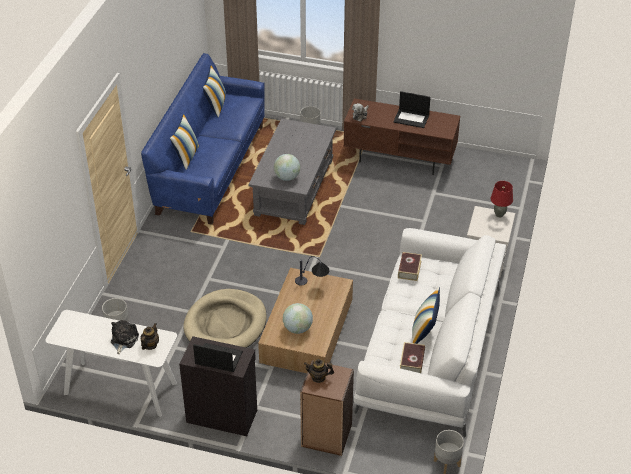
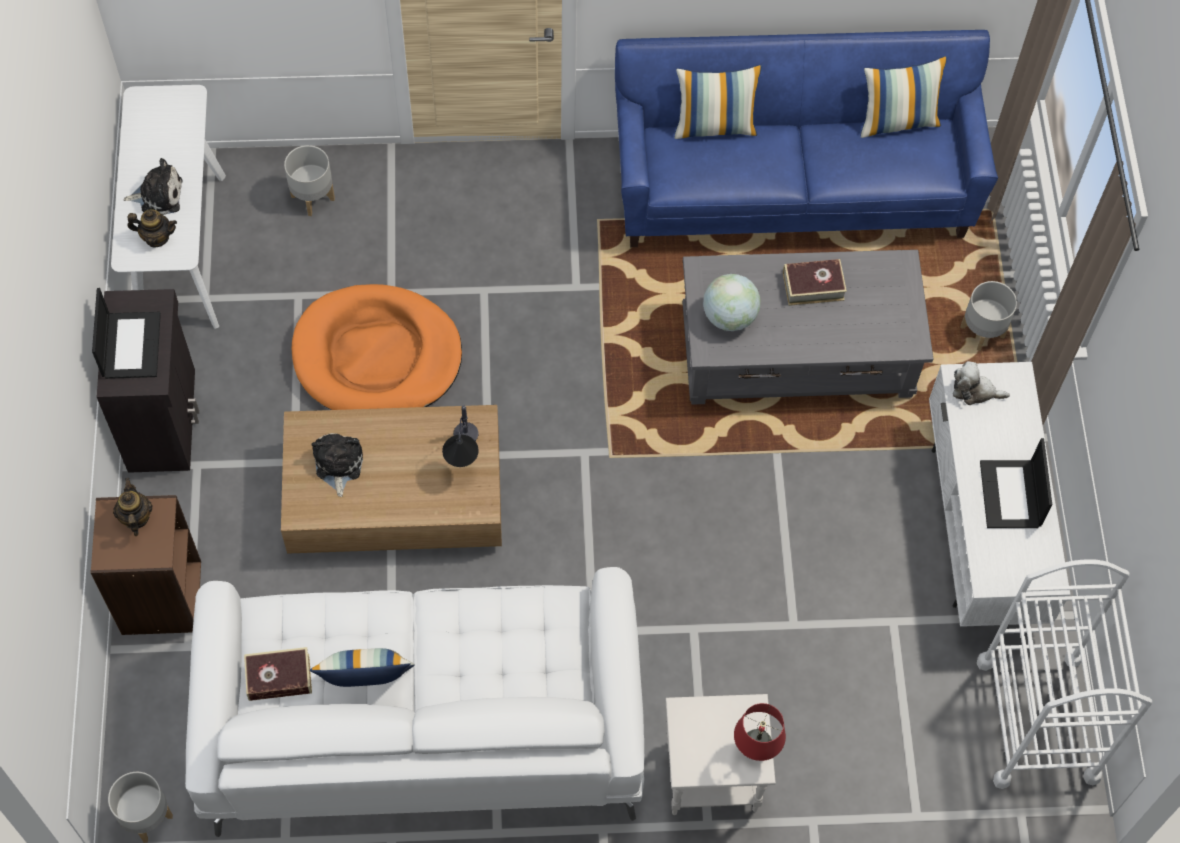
camera: 70 degrees right, 20 degrees up
beige dog bed [183,289,266,348] -> orange dog bed [292,284,462,410]
globe [283,303,313,334] -> plush toy [311,433,363,497]
brown tv stand [343,98,460,175] -> white tv stand [929,362,1070,627]
book [398,252,422,281] -> book moved to [783,259,847,306]
none -> white cart [977,559,1152,789]

